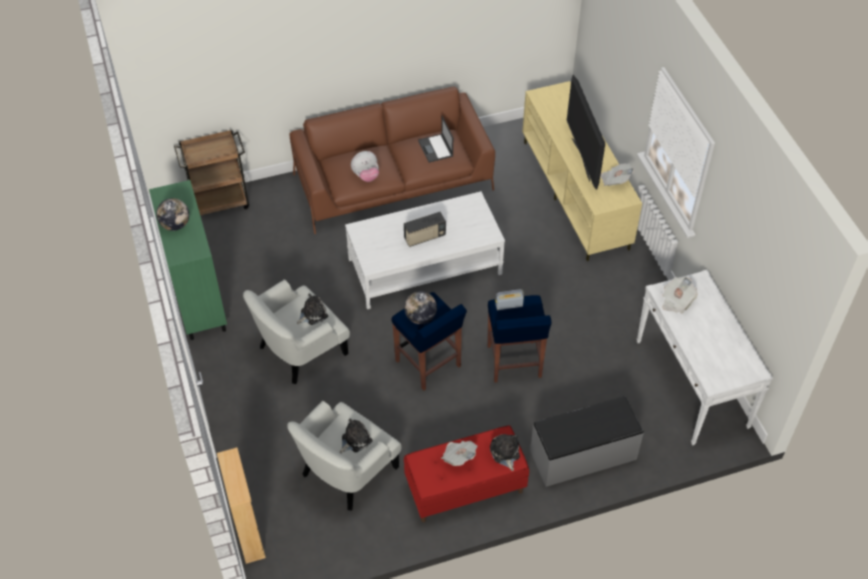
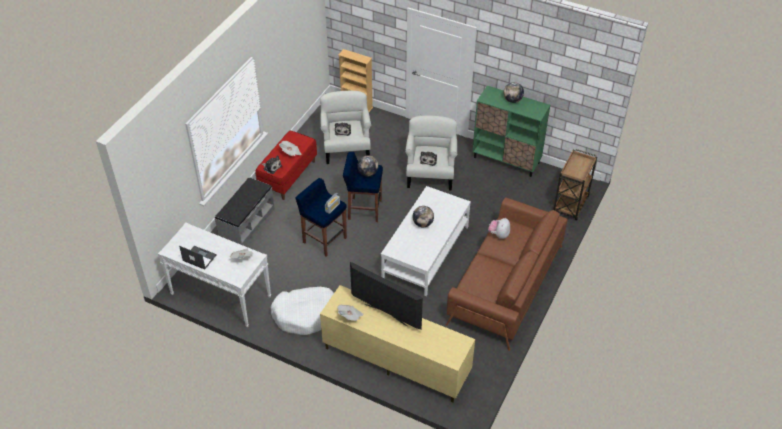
camera: 135 degrees right, 5 degrees down
radio [404,212,446,247] -> globe [412,206,434,227]
laptop [418,116,453,163] -> laptop moved to [179,246,217,269]
none -> white dog bed [271,287,334,335]

